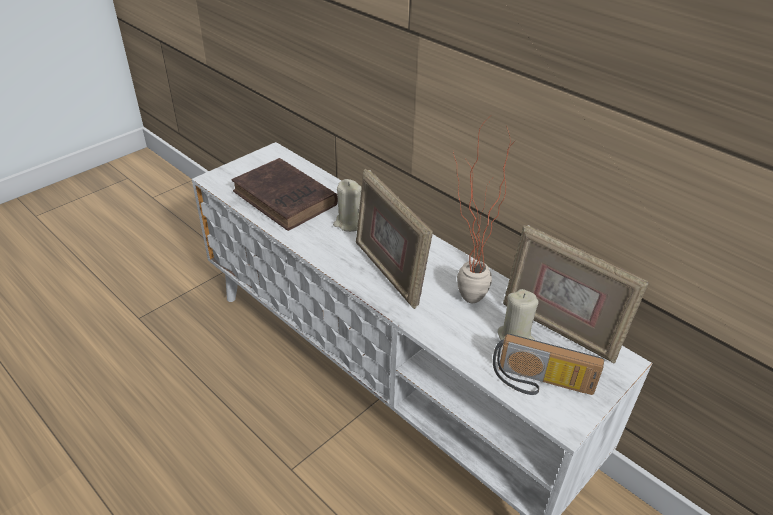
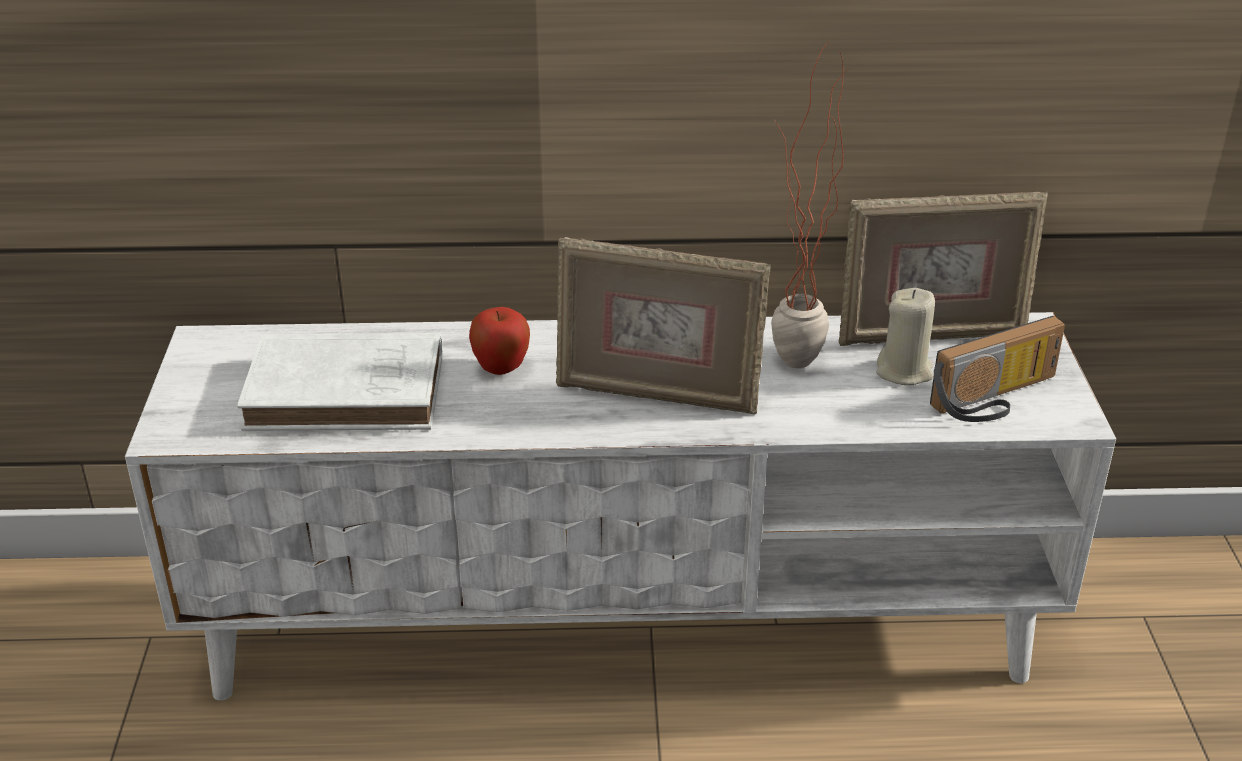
camera: 45 degrees left, 5 degrees down
brown book [232,158,338,231] -> white book [238,333,443,431]
beige candle [333,179,362,232] -> apple [469,307,530,375]

